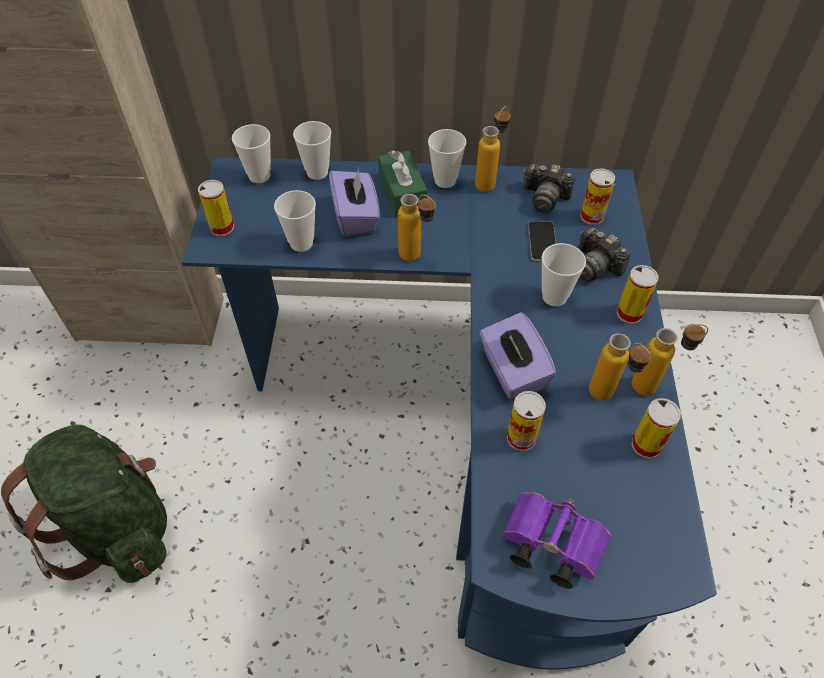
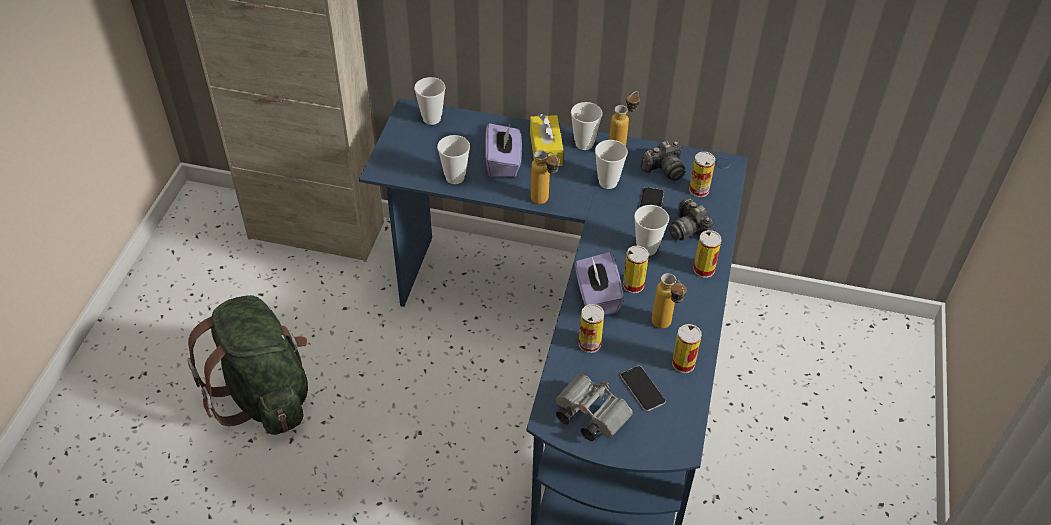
camera: 10 degrees right, 5 degrees down
can [198,180,234,236] -> can moved to [623,246,649,293]
cup [293,121,331,180] -> cup moved to [595,140,628,189]
green tissue box [378,150,427,217] -> yellow tissue box [530,114,563,166]
purple binoculars [503,492,611,589] -> grey binoculars [555,375,633,441]
camera [523,164,575,212] -> camera turned 60 degrees counterclockwise [640,141,685,181]
bottle [632,324,708,395] -> none
none -> phone [621,366,666,411]

